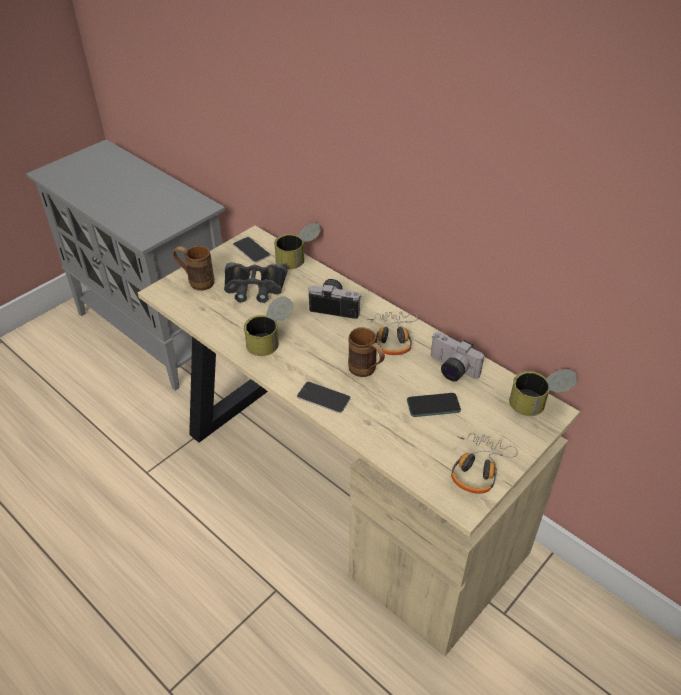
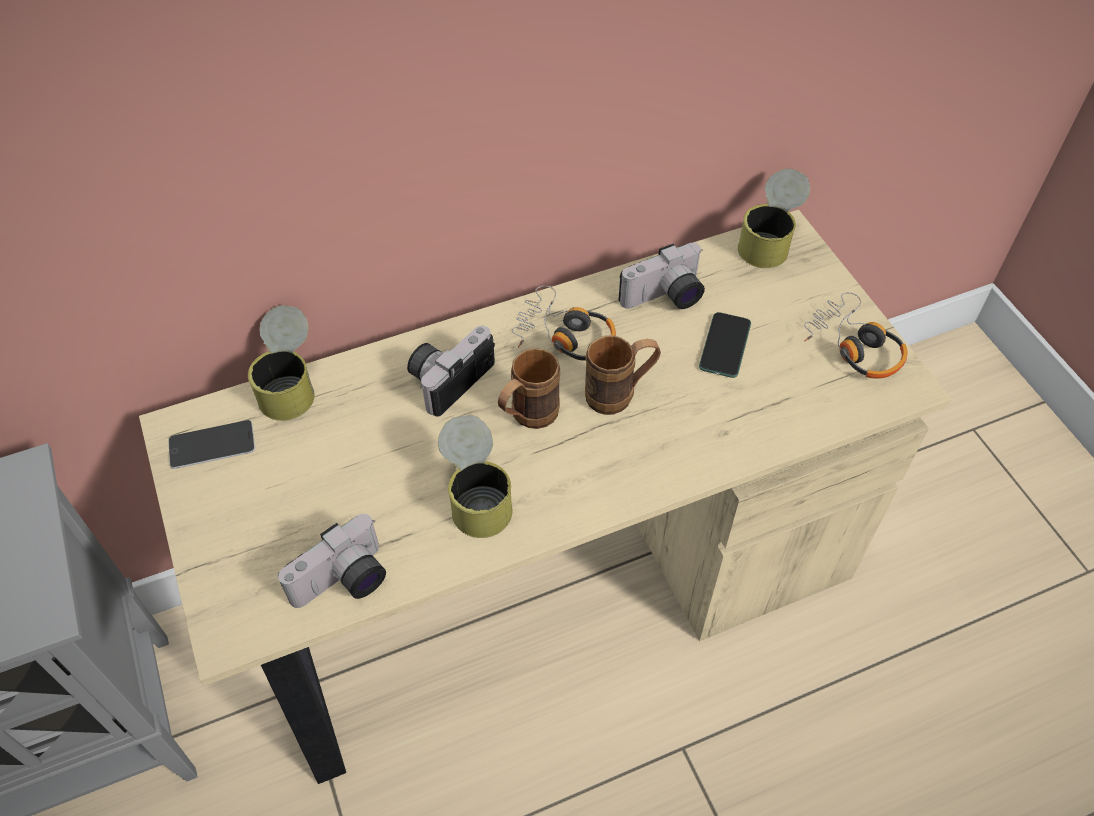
camera: 65 degrees left, 10 degrees up
brown mug [173,246,214,291] -> brown mug moved to [498,348,560,429]
black binoculars [224,262,288,303] -> none
phone [297,382,351,413] -> none
none -> camera [278,514,386,608]

